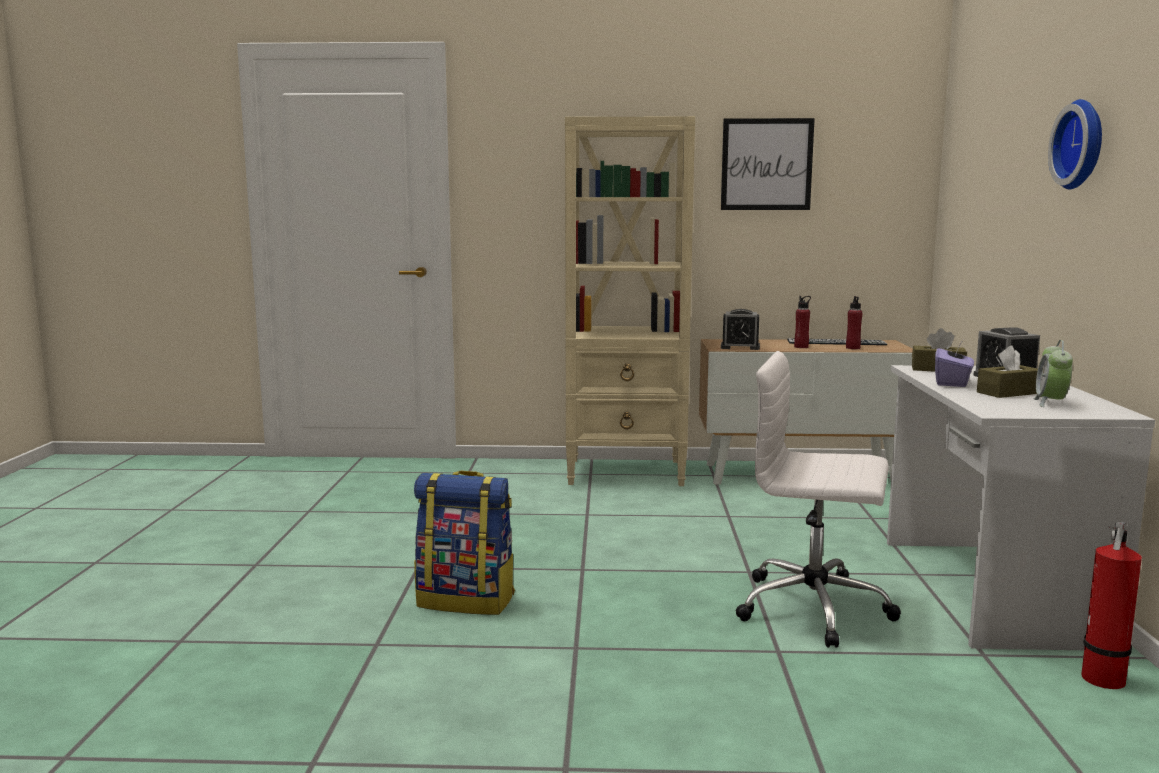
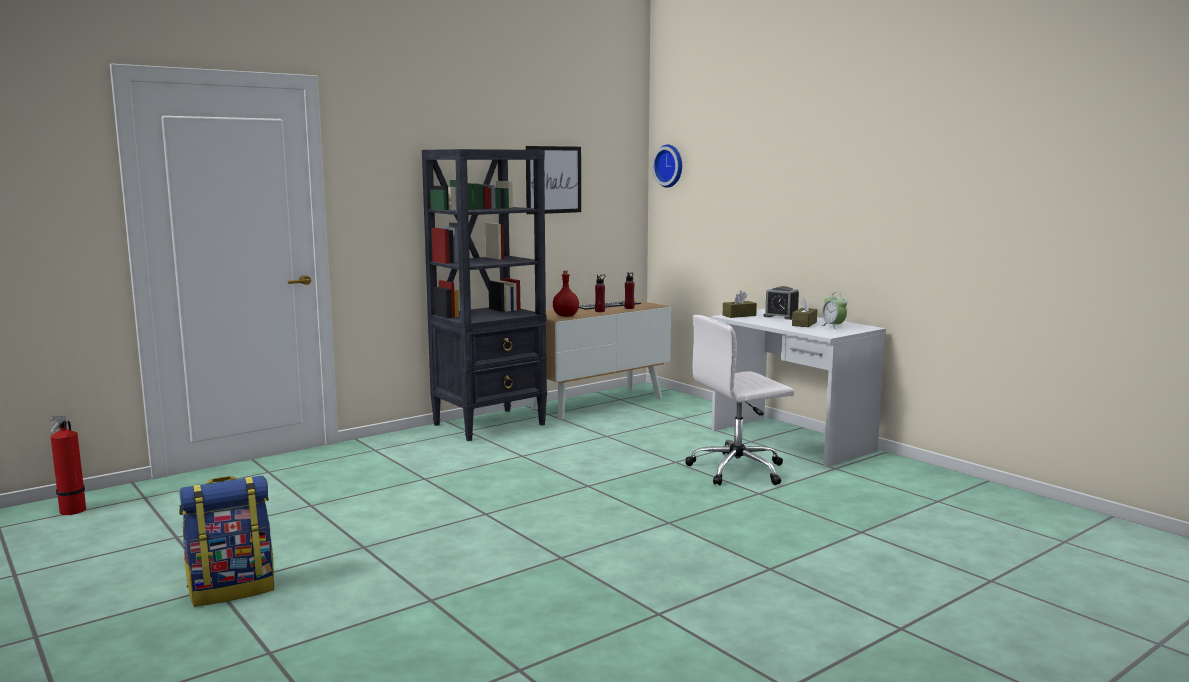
camera: 40 degrees left, 0 degrees up
backpack [414,470,515,615] -> backpack moved to [179,476,274,607]
beige bookcase [565,116,695,486] -> black bookcase [422,149,547,441]
alarm clock [721,309,760,350] -> red bottle [553,270,579,317]
purple tissue box [935,340,974,387] -> none
wall clock [1048,99,1102,189] -> wall clock moved to [652,144,682,188]
fire extinguisher [1081,521,1142,689] -> fire extinguisher moved to [49,416,86,515]

